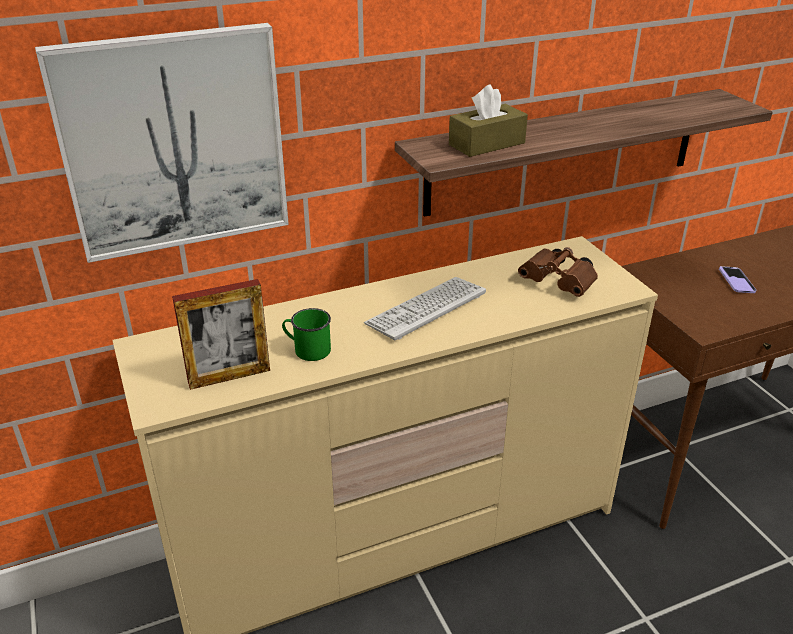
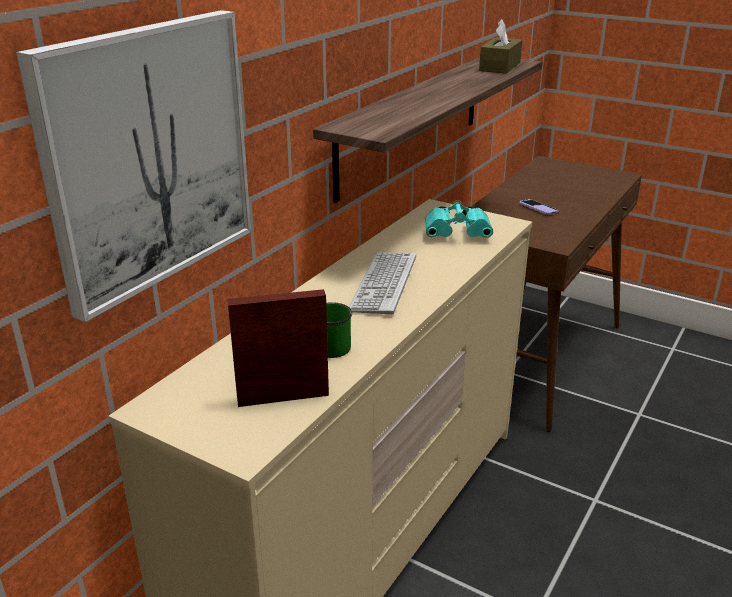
camera: 35 degrees left, 5 degrees down
picture frame [172,279,270,390] -> picture frame turned 135 degrees counterclockwise [227,289,329,407]
brown tissue box [449,84,528,157] -> brown tissue box moved to [479,19,522,74]
brown binoculars [518,247,598,297] -> turquoise binoculars [425,200,493,238]

